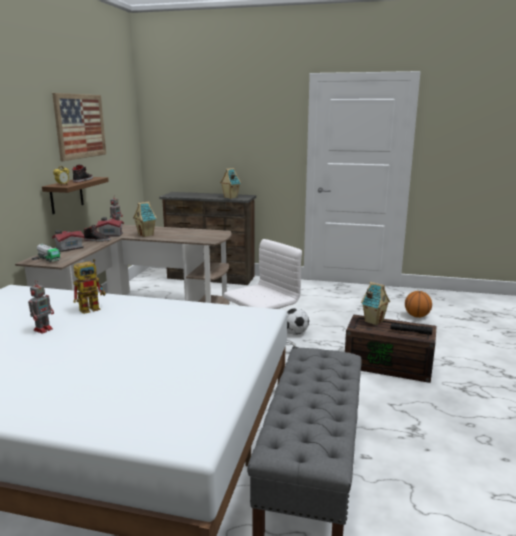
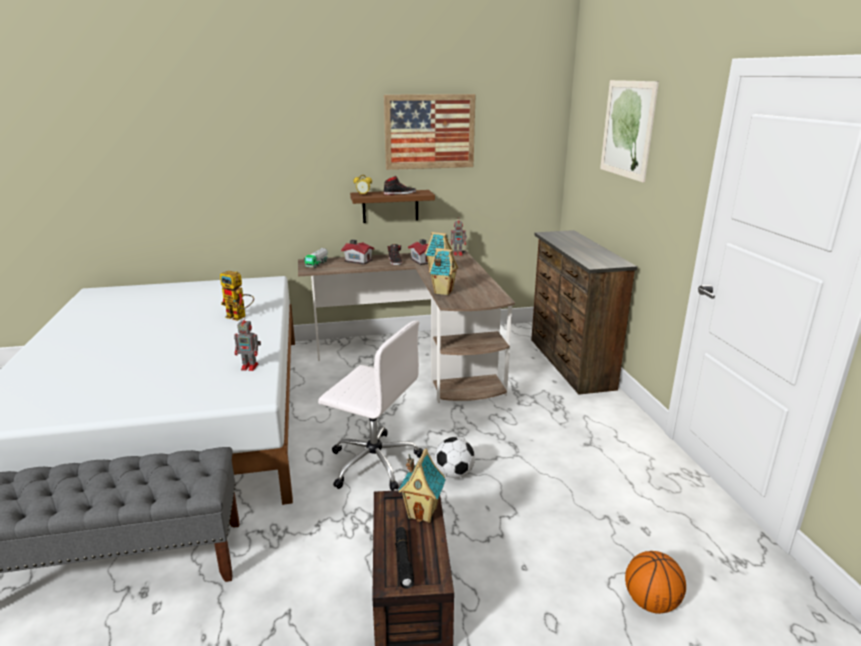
camera: 65 degrees right, 5 degrees up
toy robot [28,280,54,334] -> toy robot moved to [234,316,261,371]
toy house [220,168,241,199] -> toy house moved to [429,248,458,295]
none -> picture [600,80,659,183]

